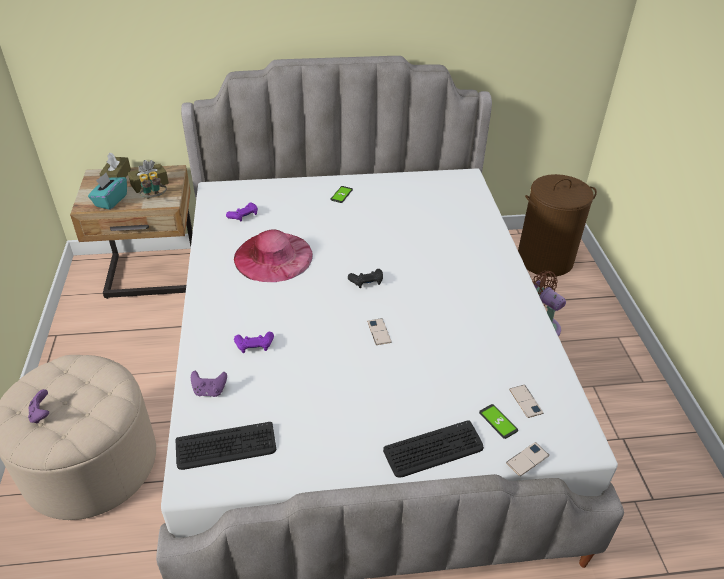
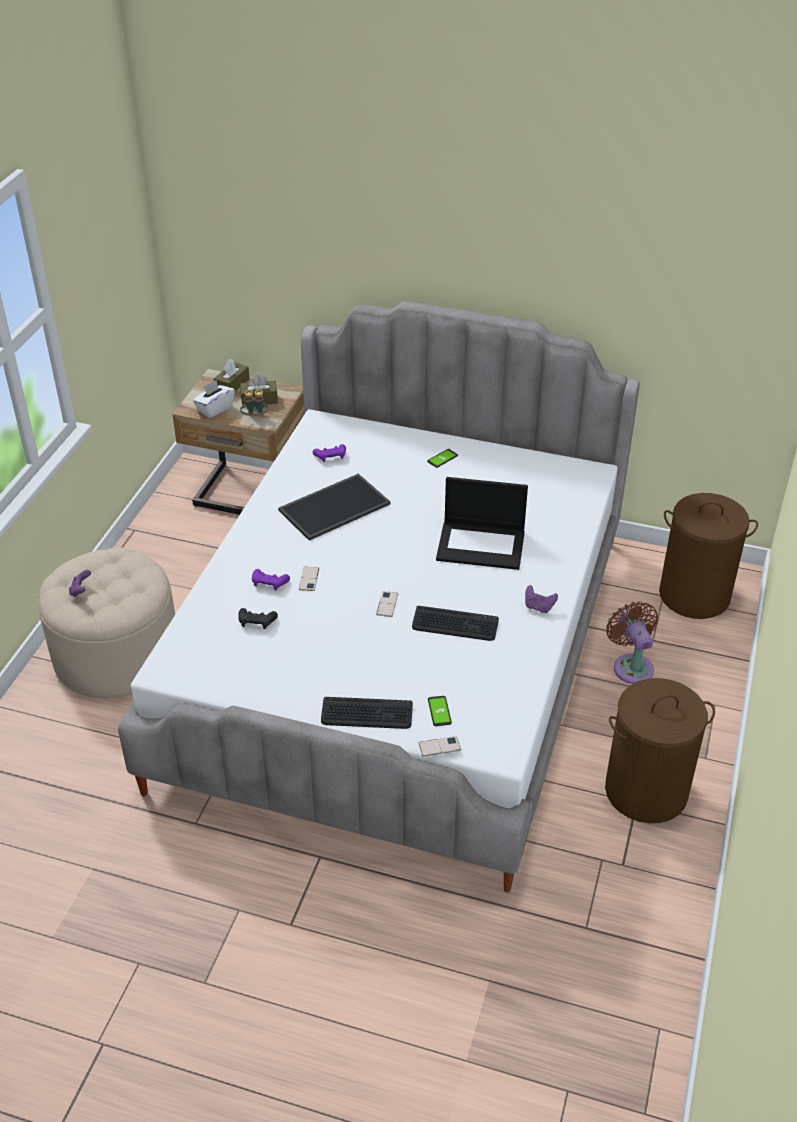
camera: 25 degrees right, 0 degrees up
turquoise tissue box [88,173,127,210] -> white tissue box [193,380,235,418]
keyboard [175,422,276,470] -> keyboard moved to [412,606,499,641]
purple game controller [191,371,227,397] -> purple game controller moved to [525,585,558,613]
pink hat [234,230,313,282] -> tray [278,474,391,541]
black game controller [348,269,383,288] -> black game controller moved to [238,608,278,629]
phone [509,385,544,418] -> phone moved to [299,567,319,591]
none -> laptop [436,477,528,570]
none -> brown laundry basket [605,678,715,823]

